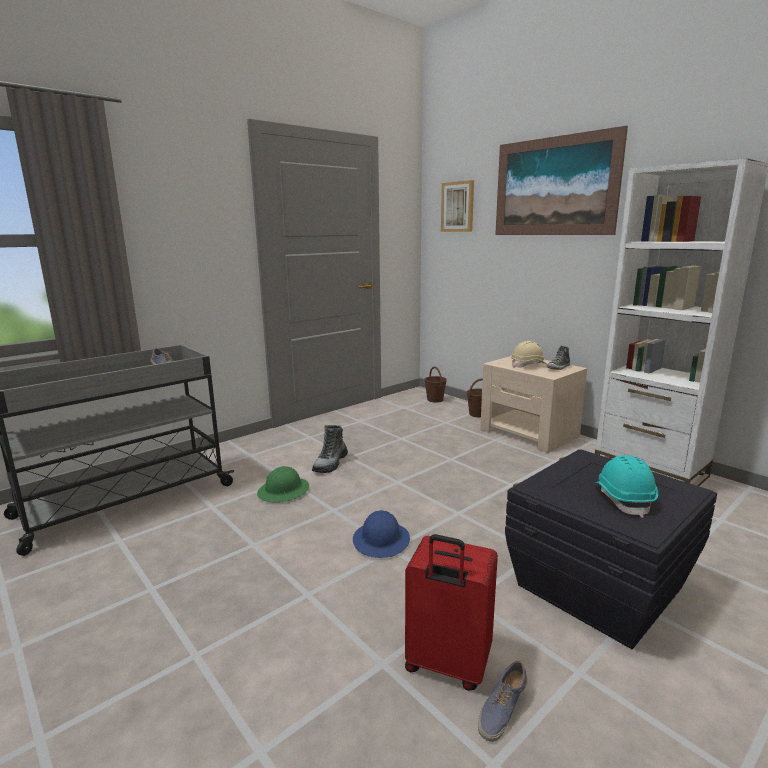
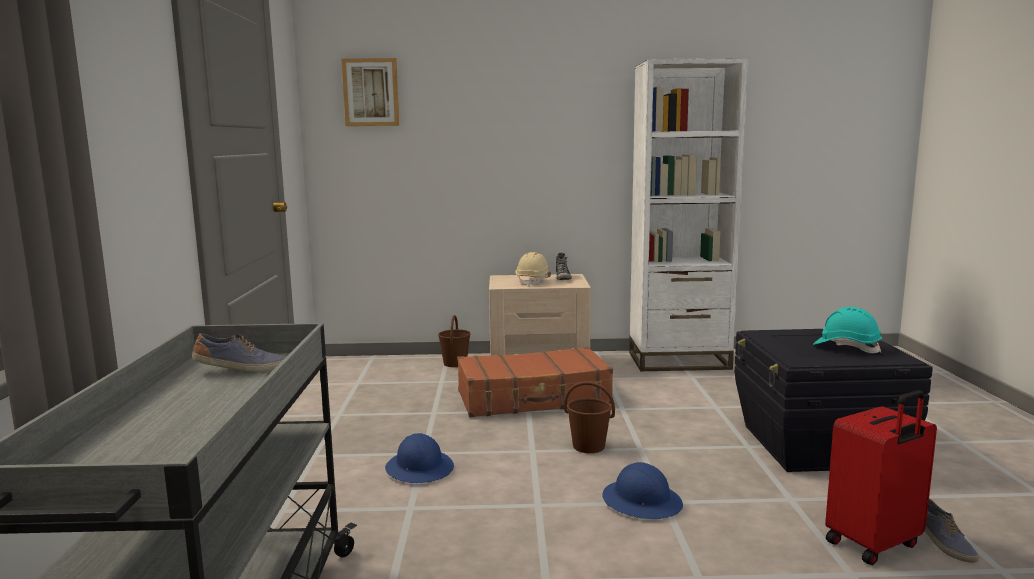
camera: 50 degrees left, 5 degrees down
green hard hat [257,466,309,503] -> none
boot [312,425,348,473] -> blue hard hat [385,433,454,483]
brown bucket [424,367,447,402] -> brown bucket moved to [564,381,615,453]
picture [495,126,628,235] -> none
none -> brown suitcase [457,347,613,417]

